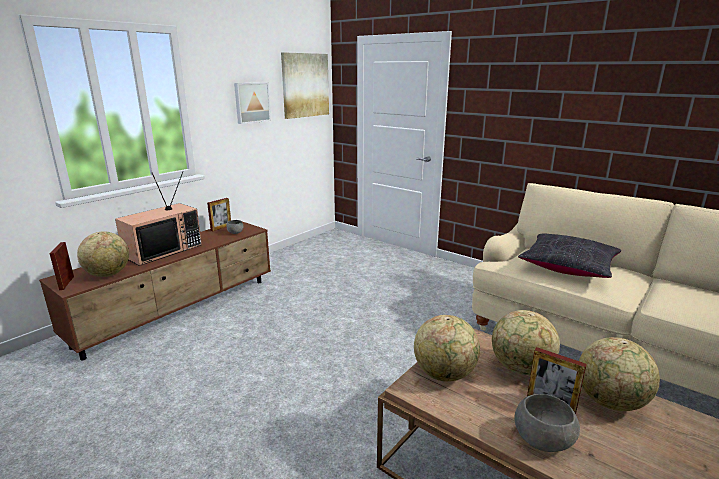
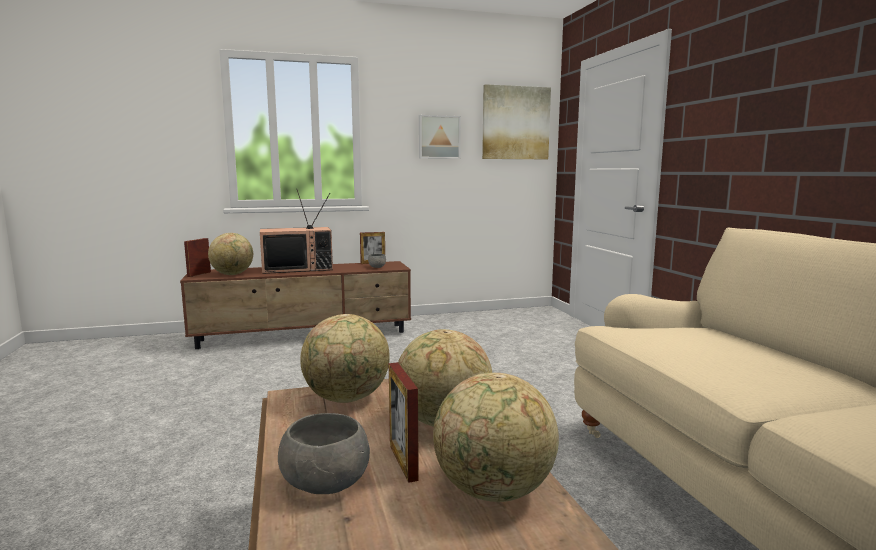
camera: 35 degrees right, 10 degrees down
black pillow [518,234,621,278] -> none

